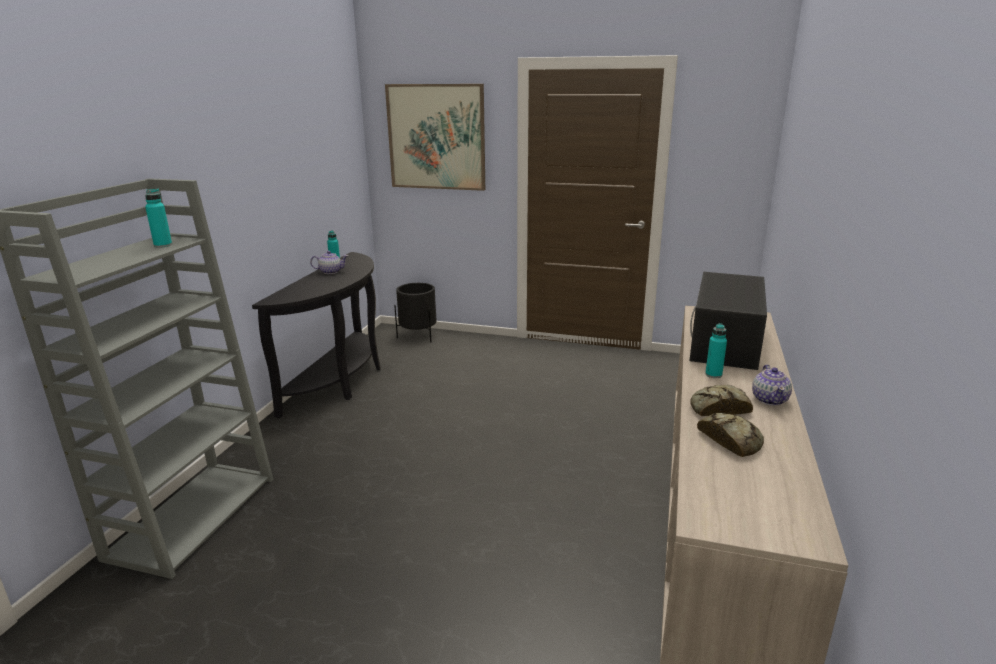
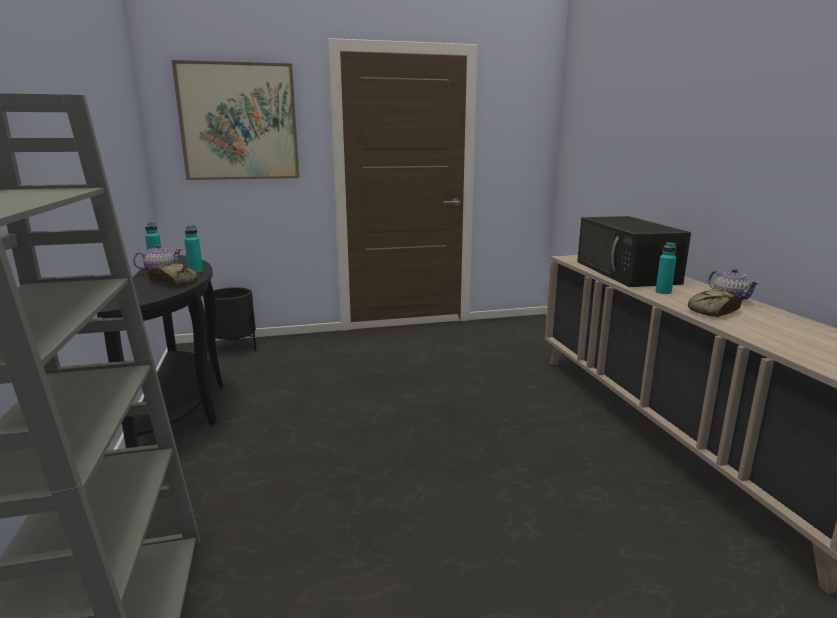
camera: 30 degrees left, 5 degrees down
turquoise bottle [145,189,172,248] -> turquoise bottle moved to [184,225,203,273]
bread [697,413,764,457] -> bread moved to [148,263,199,286]

